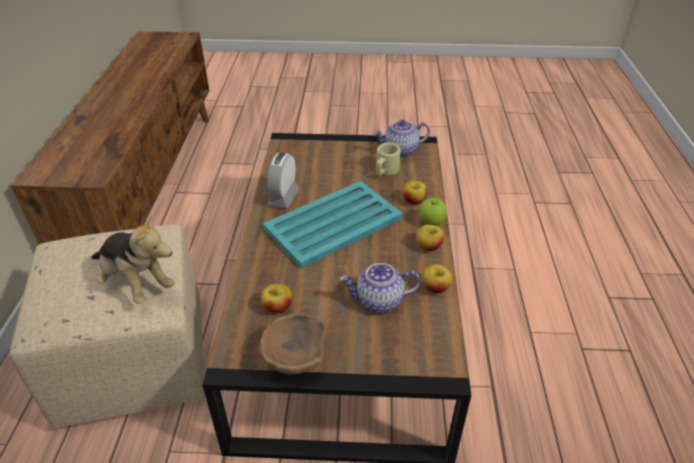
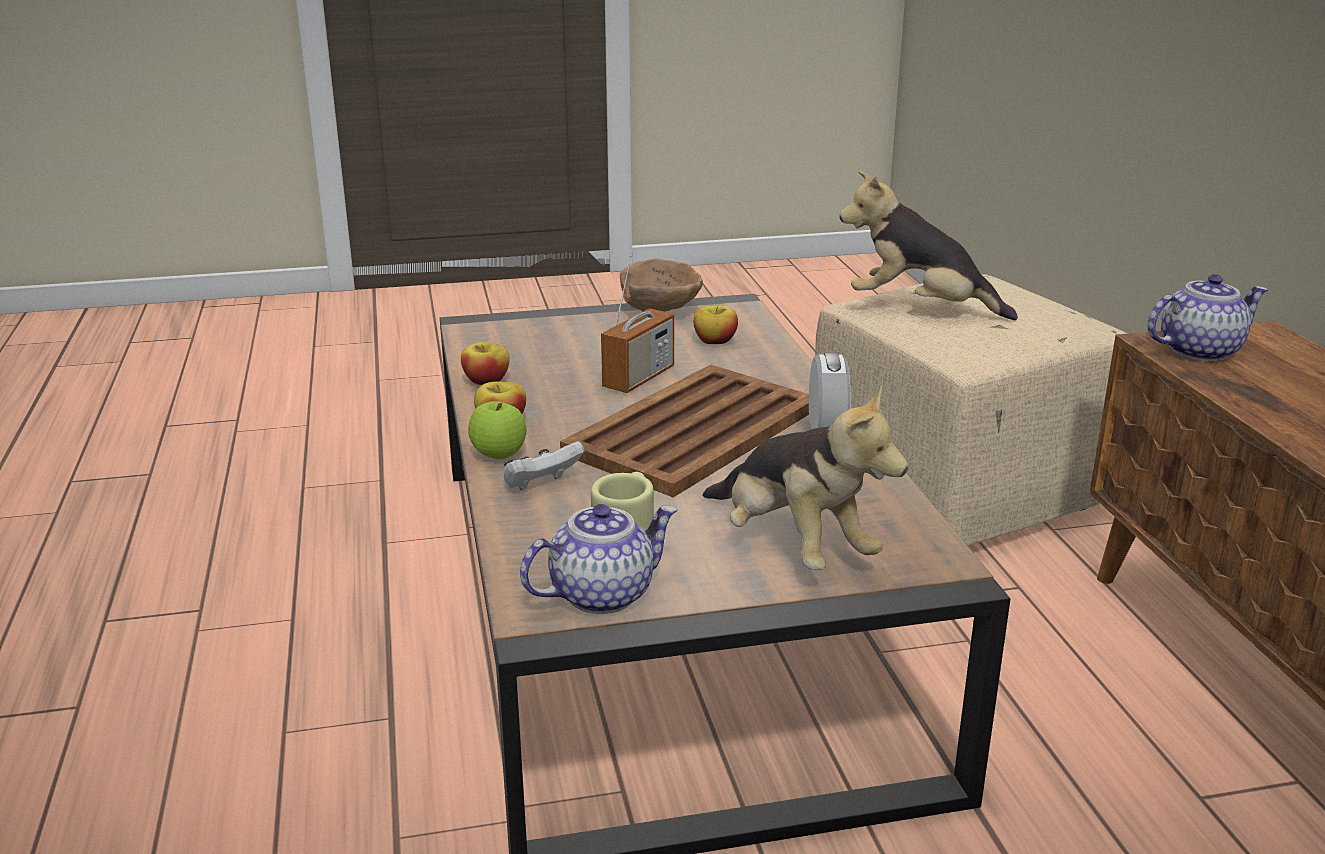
camera: 165 degrees right, 15 degrees down
turquoise tray [263,181,403,269] -> brown tray [560,365,809,497]
teapot [340,263,421,313] -> teapot moved to [1148,274,1268,361]
apple [403,180,428,205] -> white game controller [504,441,584,490]
none -> radio [601,253,674,393]
none -> plush toy [703,384,908,570]

